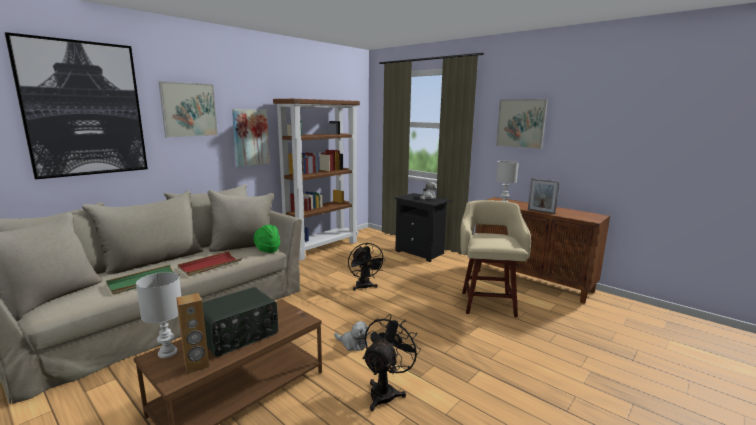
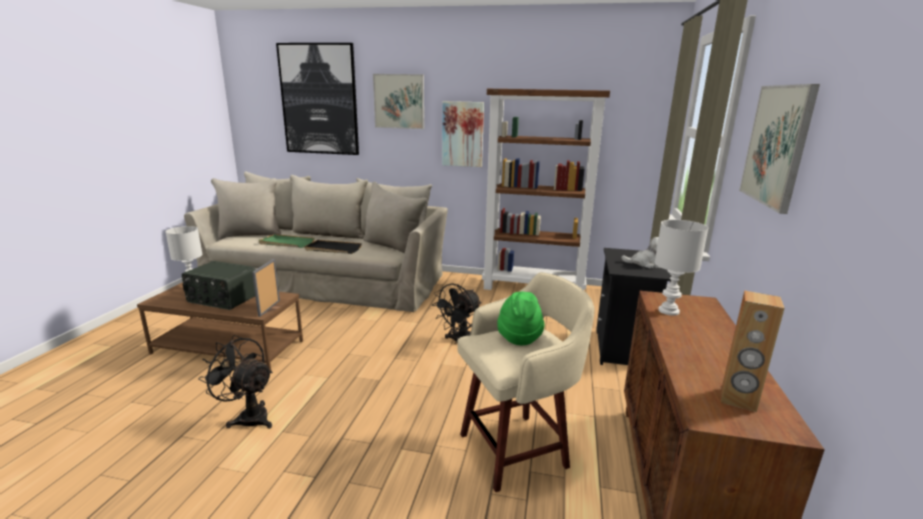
camera: 60 degrees right, 5 degrees up
brown speaker [176,293,209,374] -> brown speaker moved to [721,290,785,412]
red tray [178,251,242,276] -> black tray [305,240,362,254]
green hat [253,225,280,253] -> green hat moved to [497,291,545,345]
plush toy [334,321,369,351] -> none
black fan [362,314,421,411] -> black fan turned 150 degrees counterclockwise [198,335,273,429]
picture frame [528,178,559,214] -> picture frame moved to [252,259,280,317]

